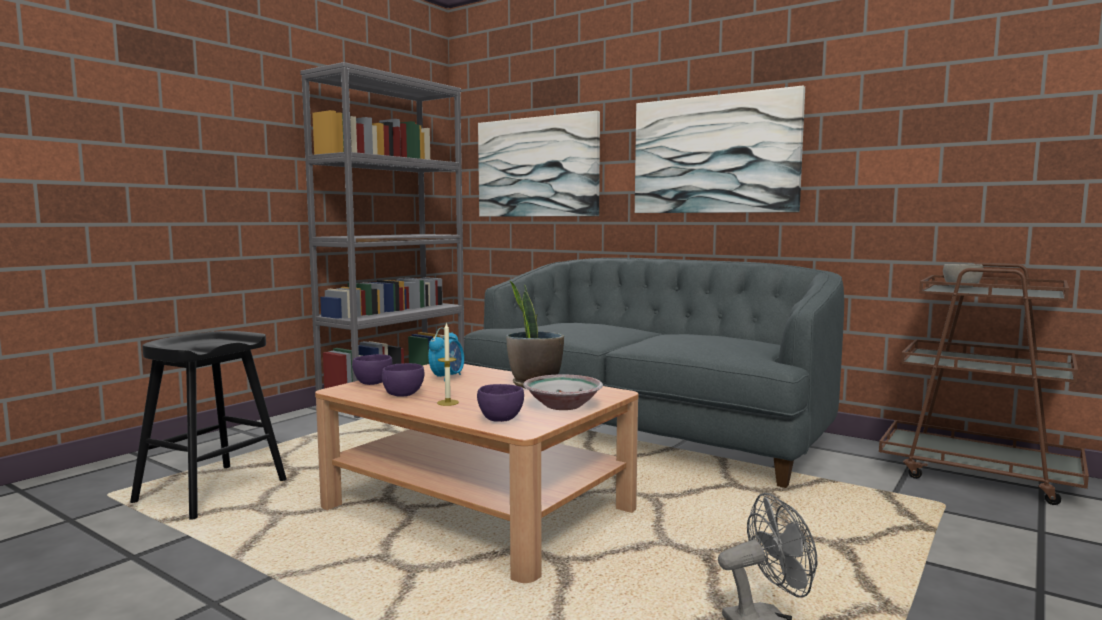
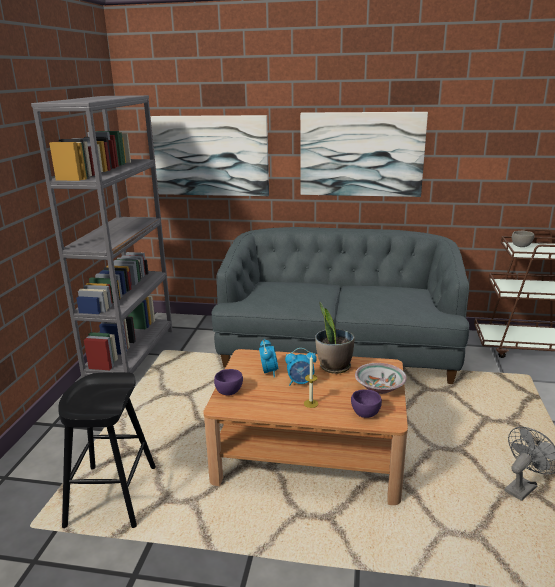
camera: 25 degrees left, 15 degrees up
purple bowl [382,363,425,396] -> none
none -> alarm clock [285,348,317,386]

